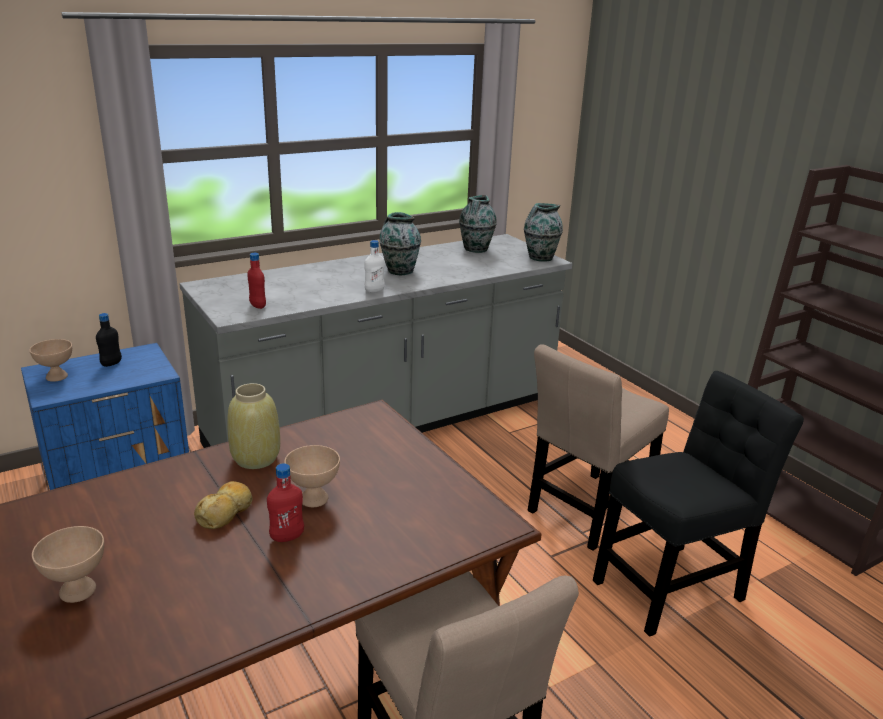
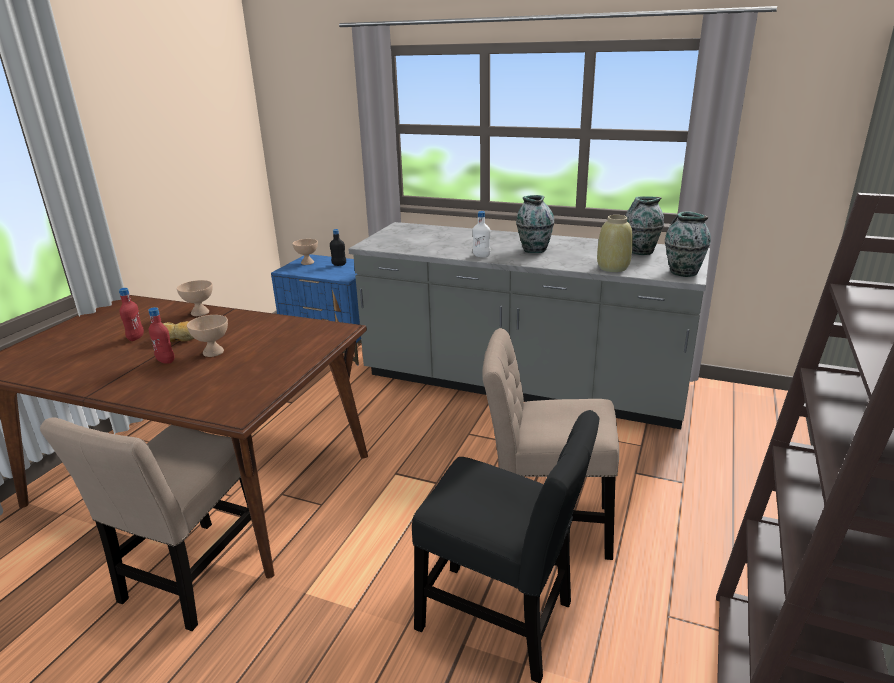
camera: 55 degrees right, 0 degrees up
beige bowl [32,526,104,603] -> beige bowl moved to [177,280,213,316]
beige vase [227,383,280,469] -> beige vase moved to [597,215,633,272]
red bottle [247,253,266,309] -> red bottle moved to [119,288,144,341]

